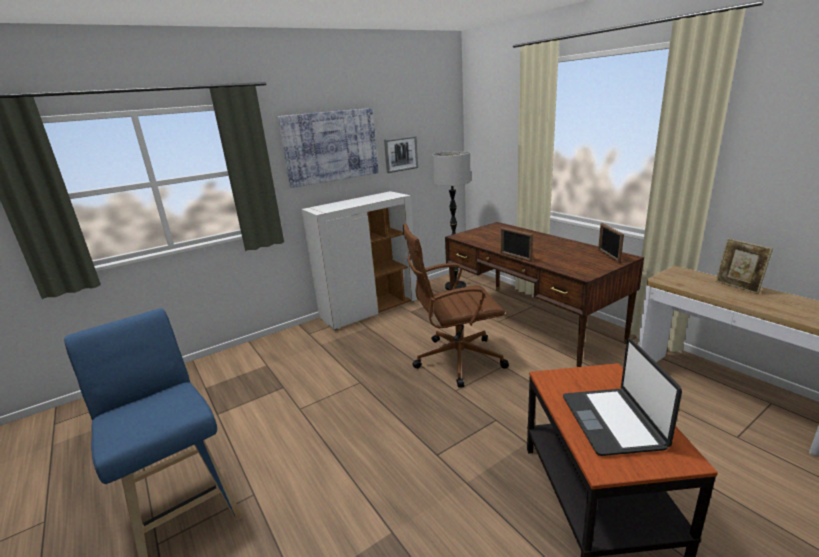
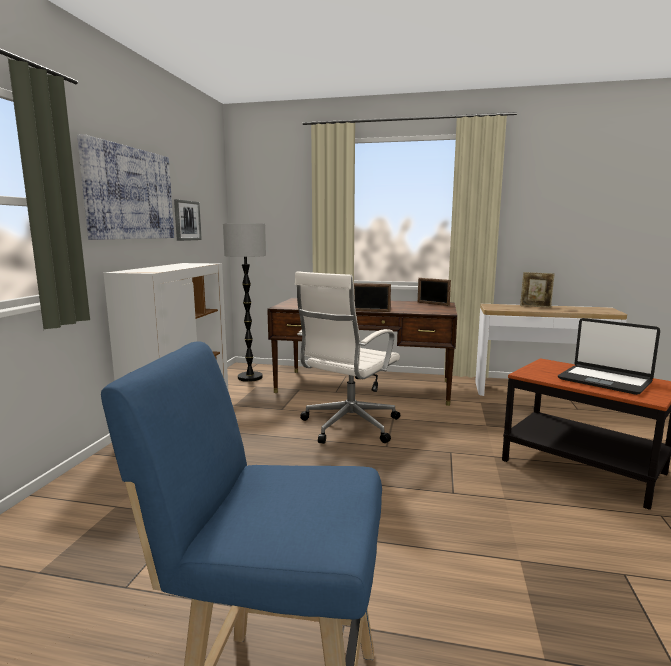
camera: 45 degrees left, 10 degrees down
brown office chair [403,223,509,388] -> white office chair [295,271,400,444]

